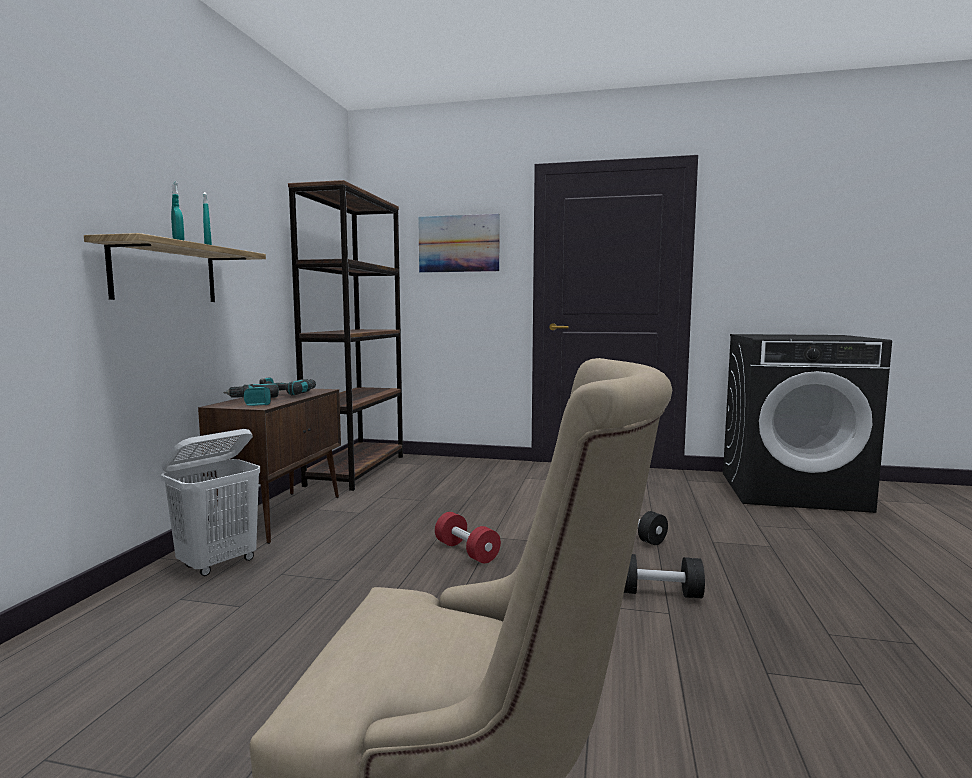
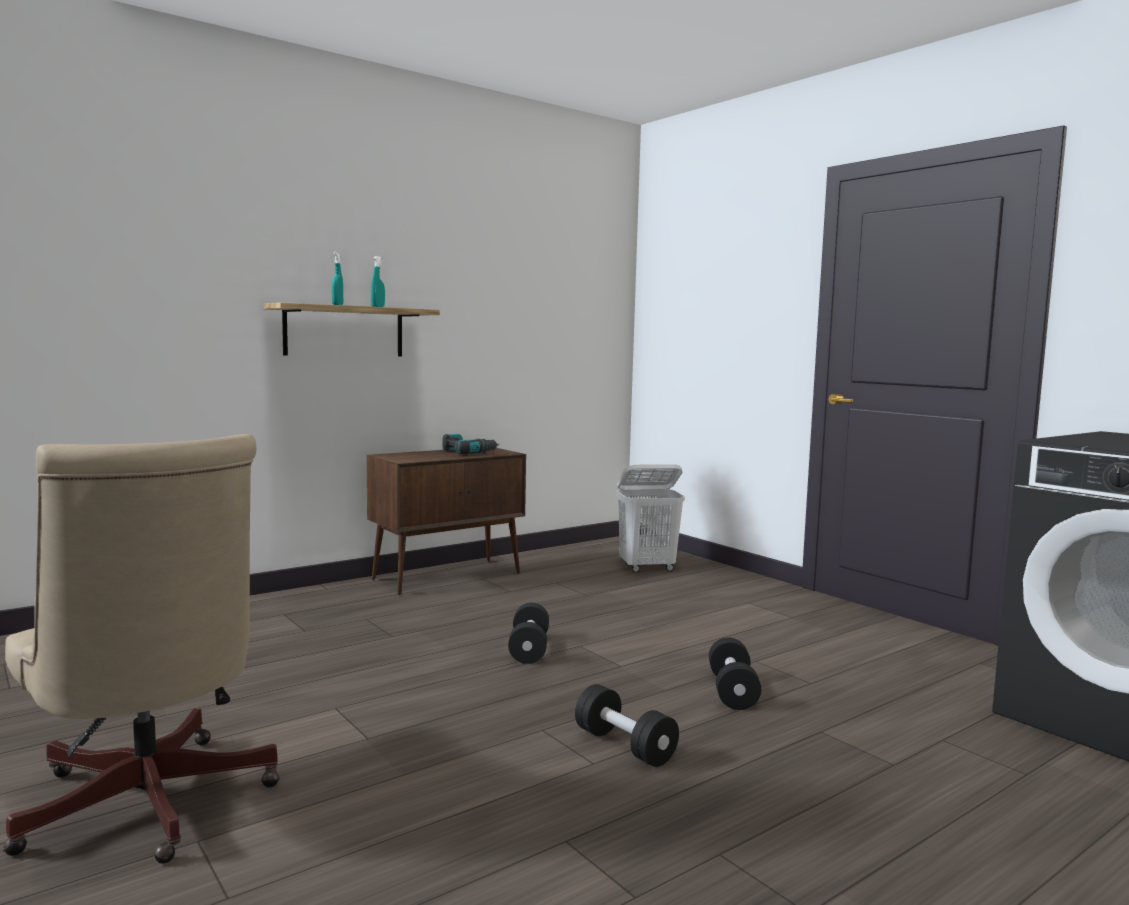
camera: 40 degrees right, 0 degrees up
white laundry basket [161,429,260,576] -> white laundry basket moved to [616,464,685,572]
power drill [224,384,279,406] -> none
brown bookcase [288,180,403,491] -> none
picture [418,214,499,273] -> none
red dumbbell [435,512,501,563] -> black dumbbell [508,603,549,664]

